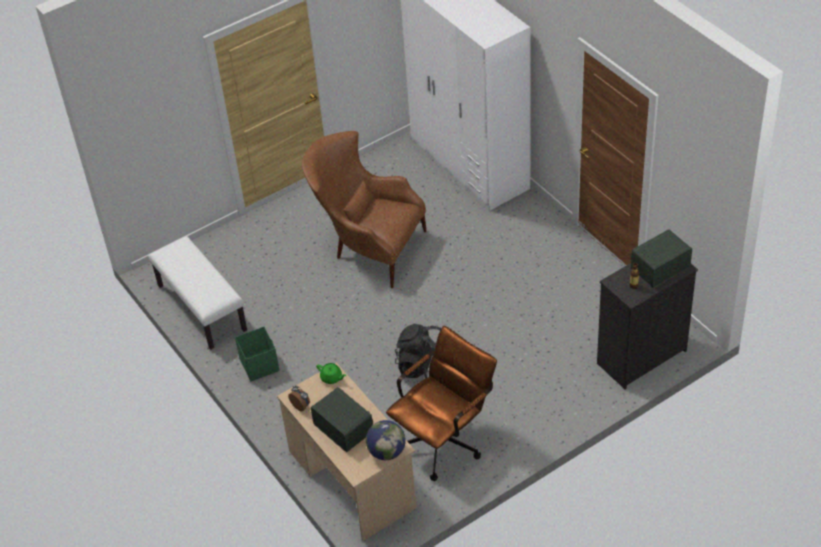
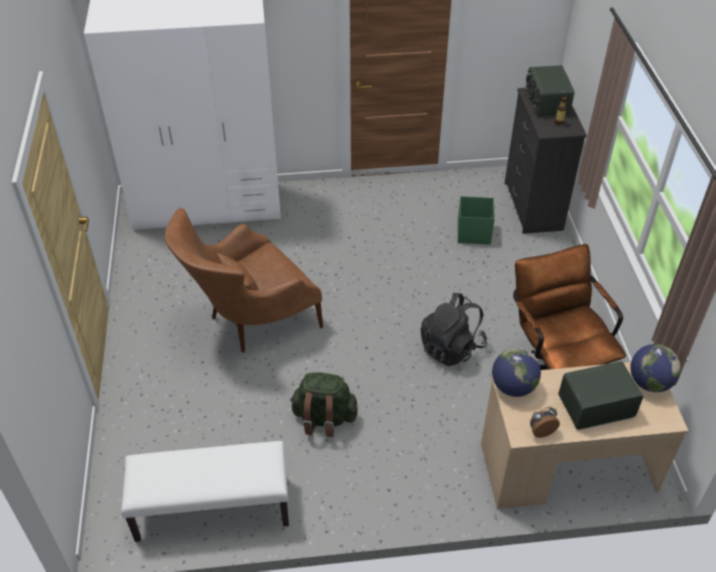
camera: 65 degrees left, 0 degrees up
green storage box [235,327,280,381] -> green storage box moved to [458,196,495,245]
green teapot [316,363,346,384] -> globe [492,348,541,397]
none -> green backpack [290,373,358,437]

